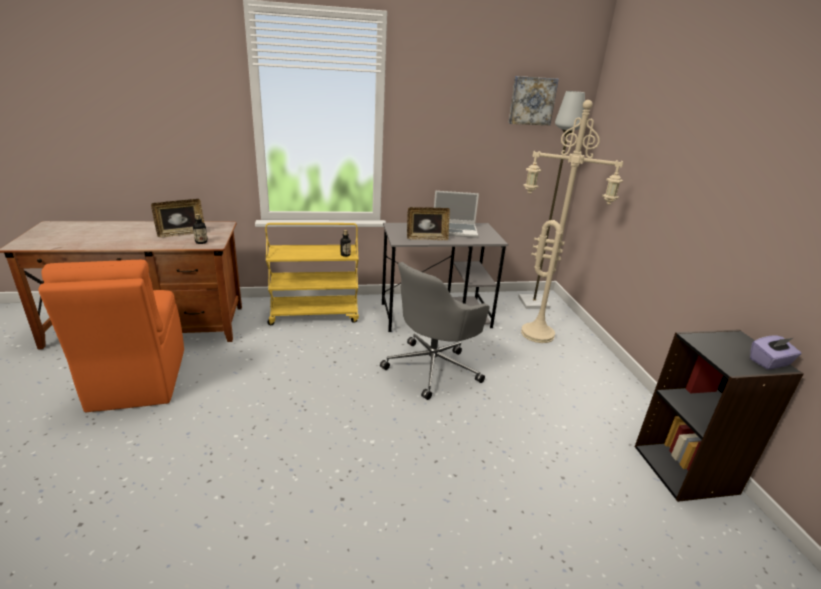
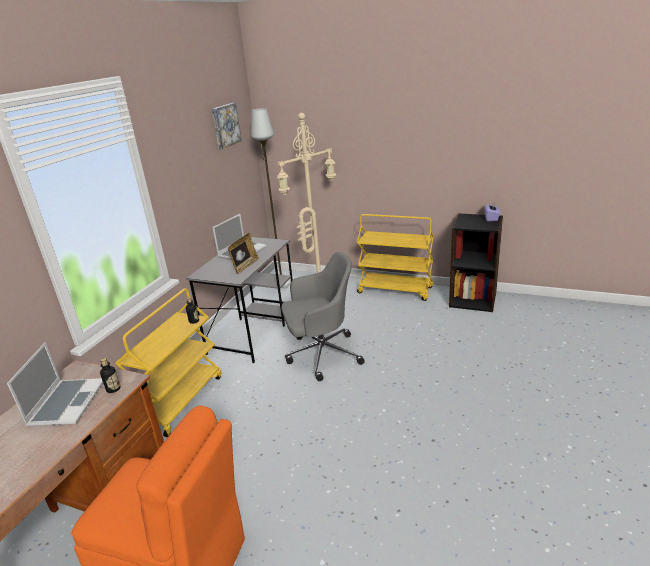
camera: 55 degrees left, 0 degrees up
picture frame [151,199,205,237] -> laptop [7,342,103,426]
grey office chair [380,262,490,400] -> grey office chair turned 90 degrees counterclockwise [281,252,365,381]
none -> yellow cart [357,214,434,301]

